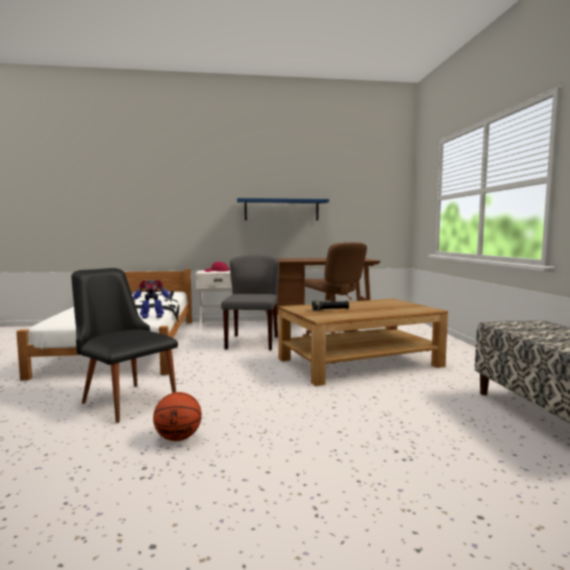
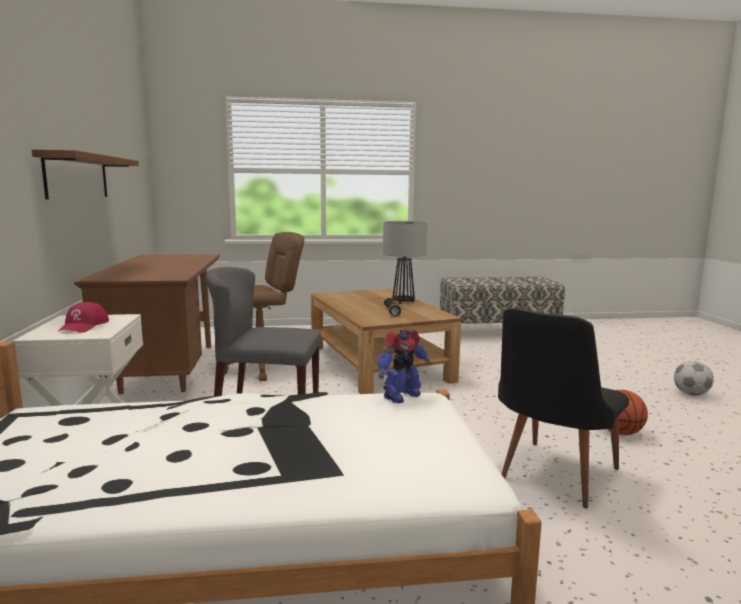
camera: 90 degrees left, 5 degrees up
toy robot [133,280,172,318] -> toy robot turned 60 degrees clockwise [378,329,430,403]
blue shelf [237,198,329,220] -> brown shelf [32,149,139,199]
none -> table lamp [383,221,427,304]
none -> football [674,361,714,396]

